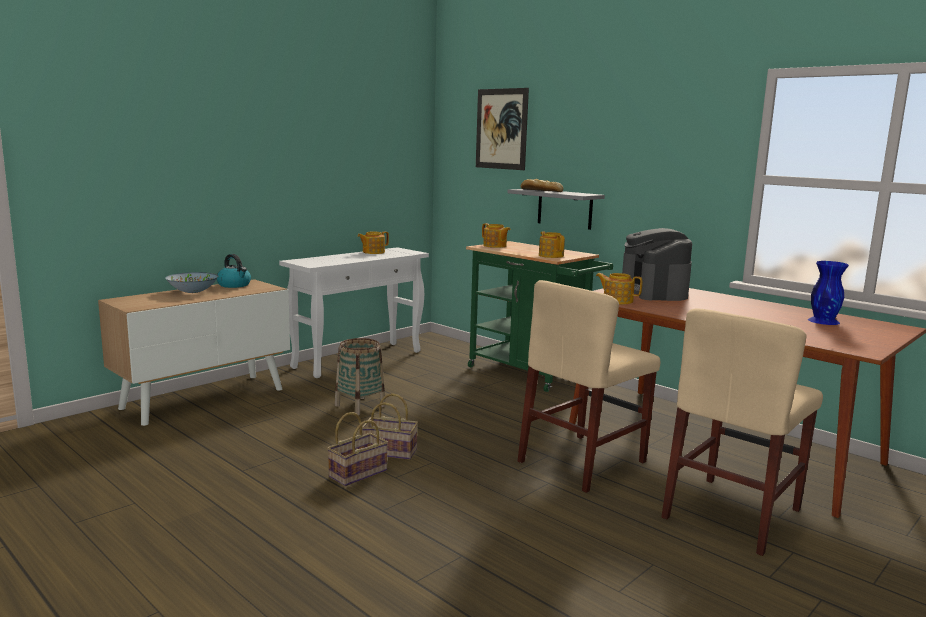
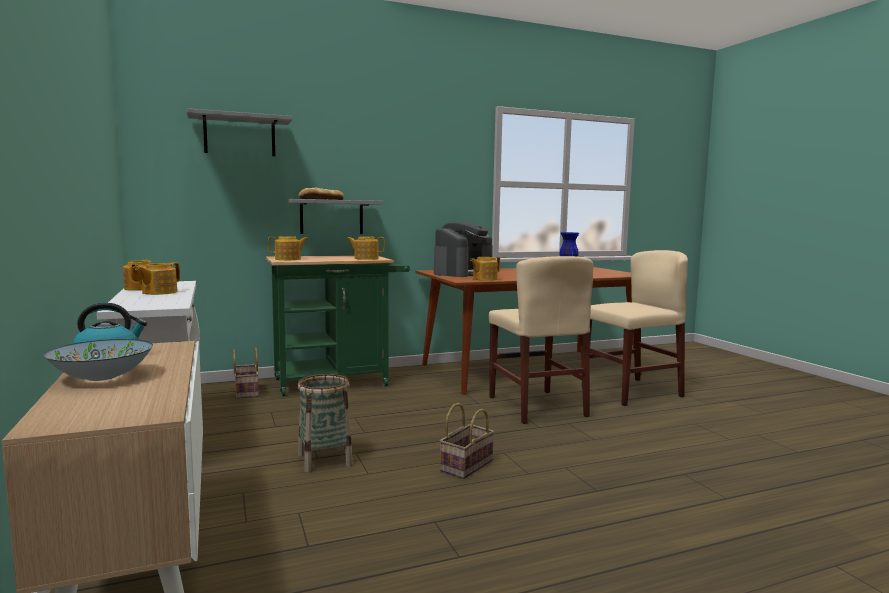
camera: 65 degrees left, 5 degrees down
basket [327,412,388,486] -> basket moved to [233,348,259,399]
picture [476,88,529,170] -> grey shelf [186,108,293,156]
coffee machine [622,228,692,301] -> coffee machine turned 75 degrees counterclockwise [434,222,493,277]
beige chair [661,308,823,556] -> beige chair turned 90 degrees counterclockwise [590,250,688,406]
none -> teapot [135,262,180,295]

